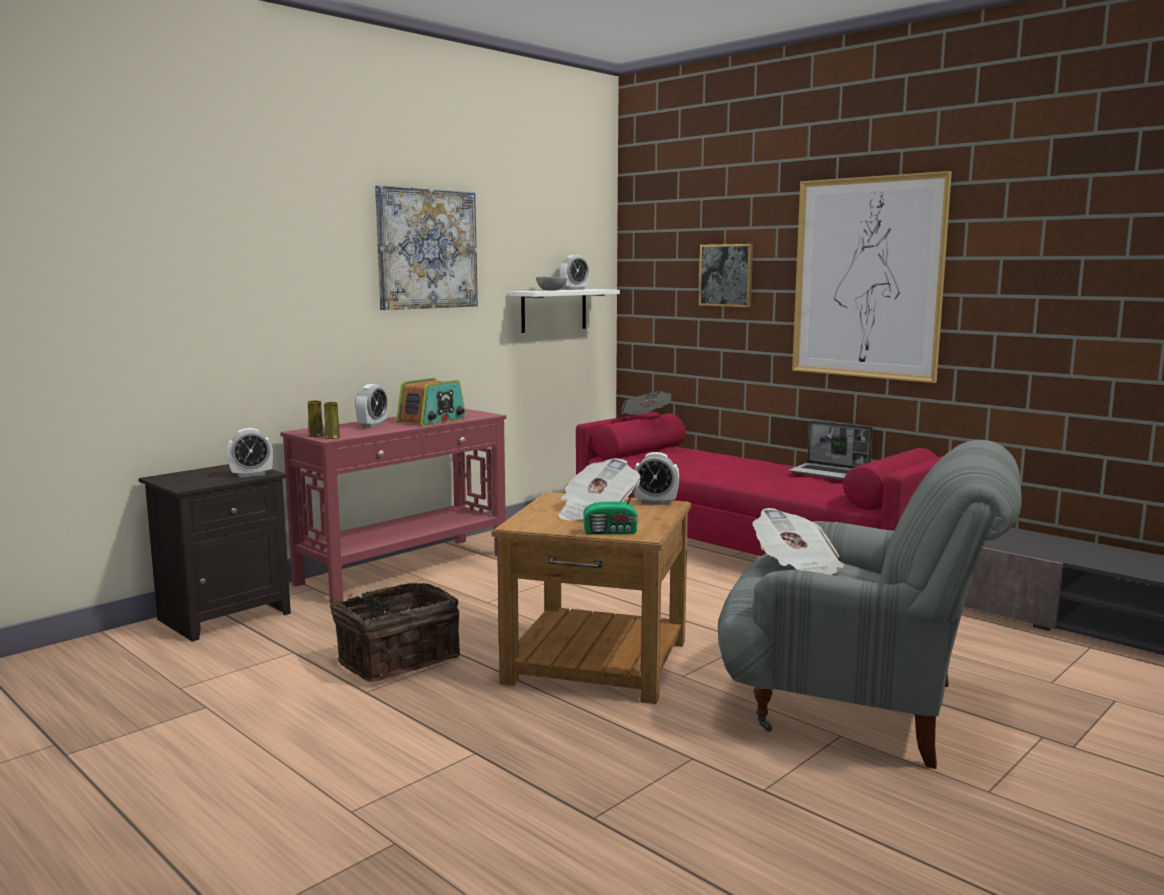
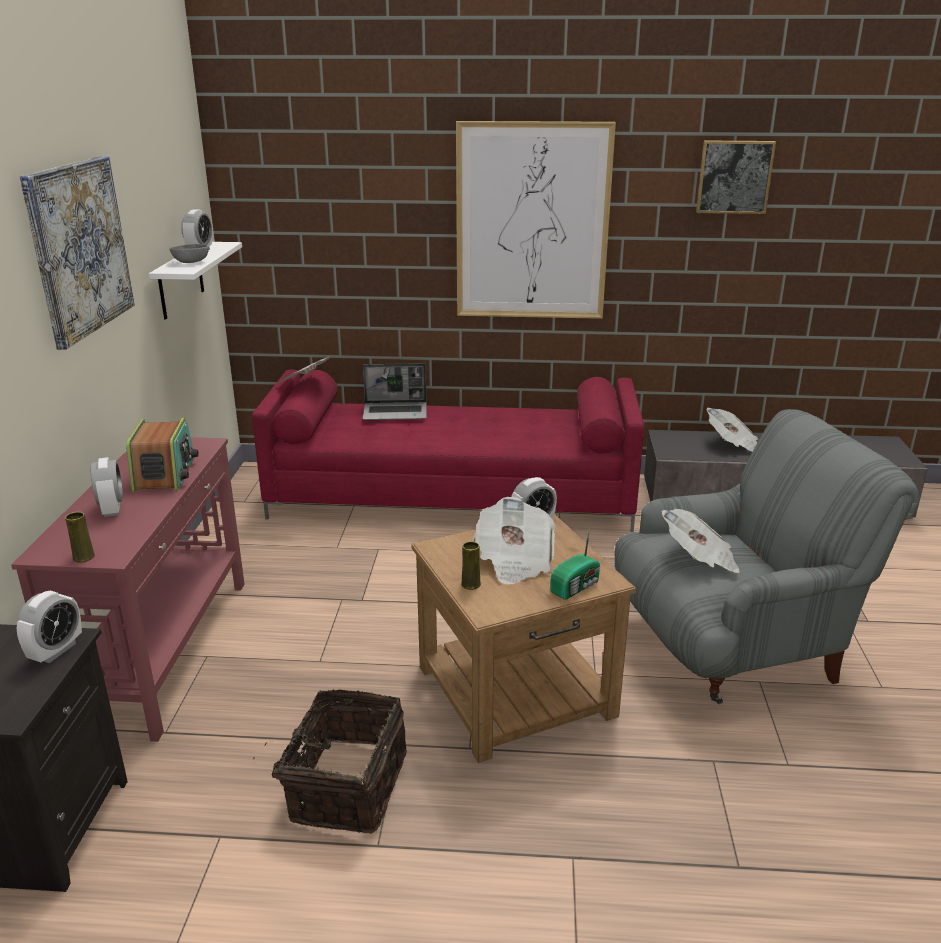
camera: 40 degrees left, 15 degrees up
yellow vase [324,402,340,439] -> yellow vase moved to [461,541,481,590]
picture [699,244,753,307] -> picture moved to [696,141,776,214]
laptop [789,421,873,480] -> laptop moved to [363,363,427,420]
none -> newspaper [706,408,758,452]

